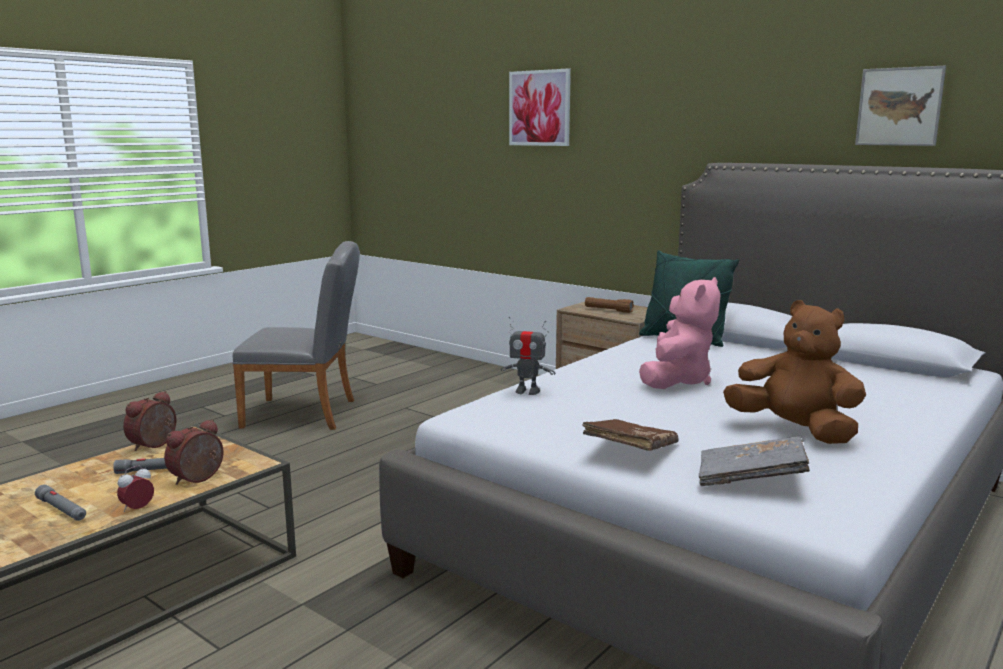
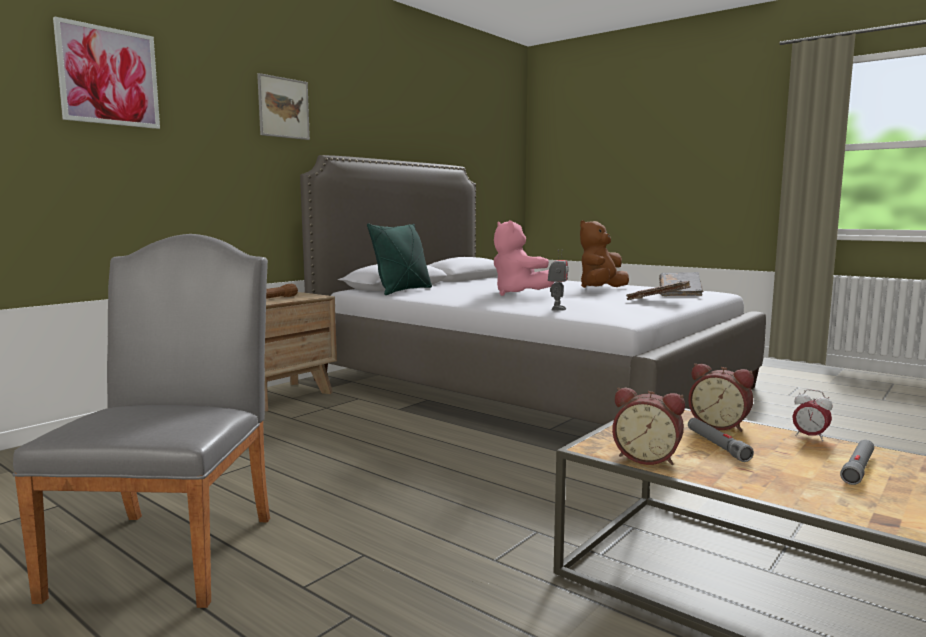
camera: 90 degrees left, 5 degrees down
pink plush toy [639,277,721,389] -> pink plush toy turned 150 degrees counterclockwise [494,220,554,296]
picture [855,66,946,146] -> picture moved to [257,73,310,140]

